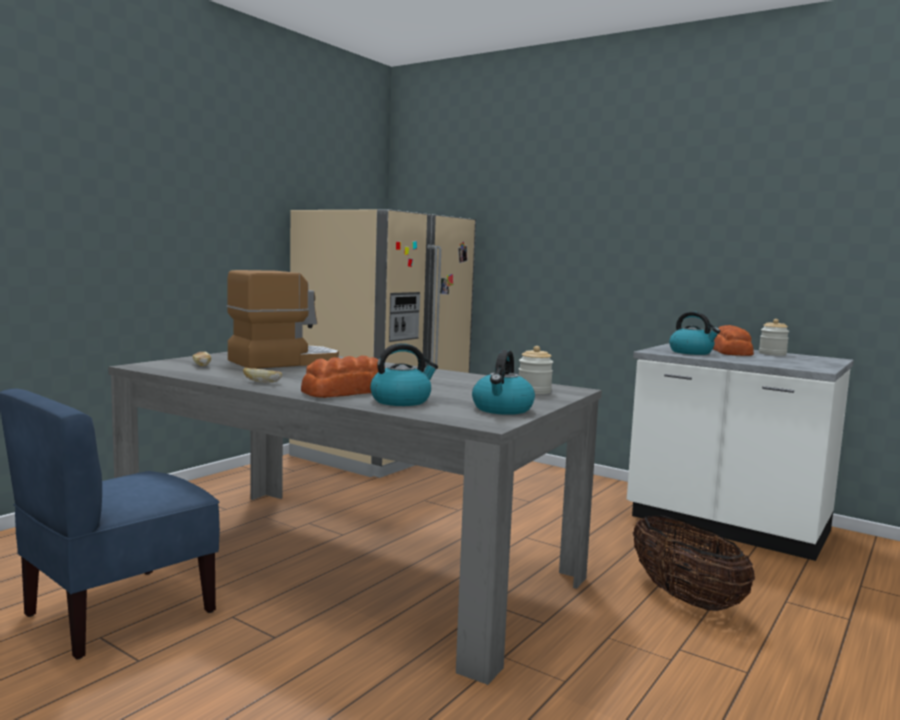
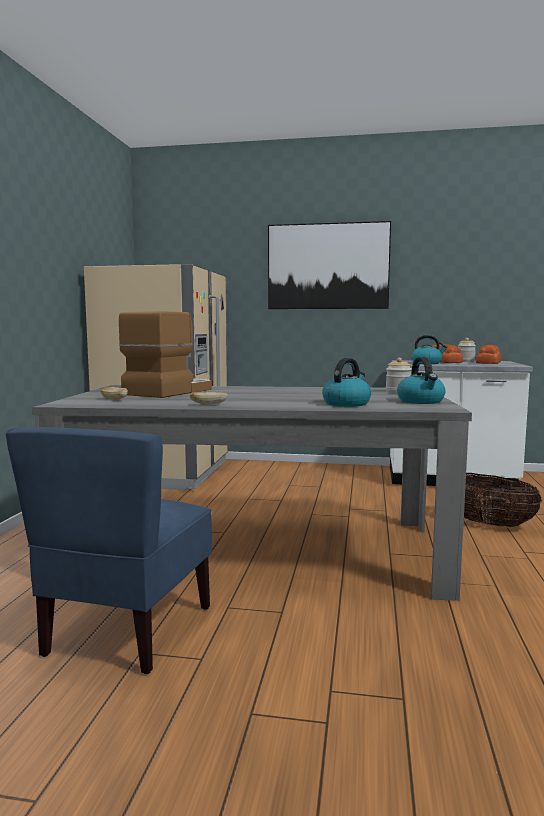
camera: 25 degrees left, 0 degrees up
bread [301,356,385,398] -> bread moved to [476,344,502,364]
none -> picture [268,221,391,309]

